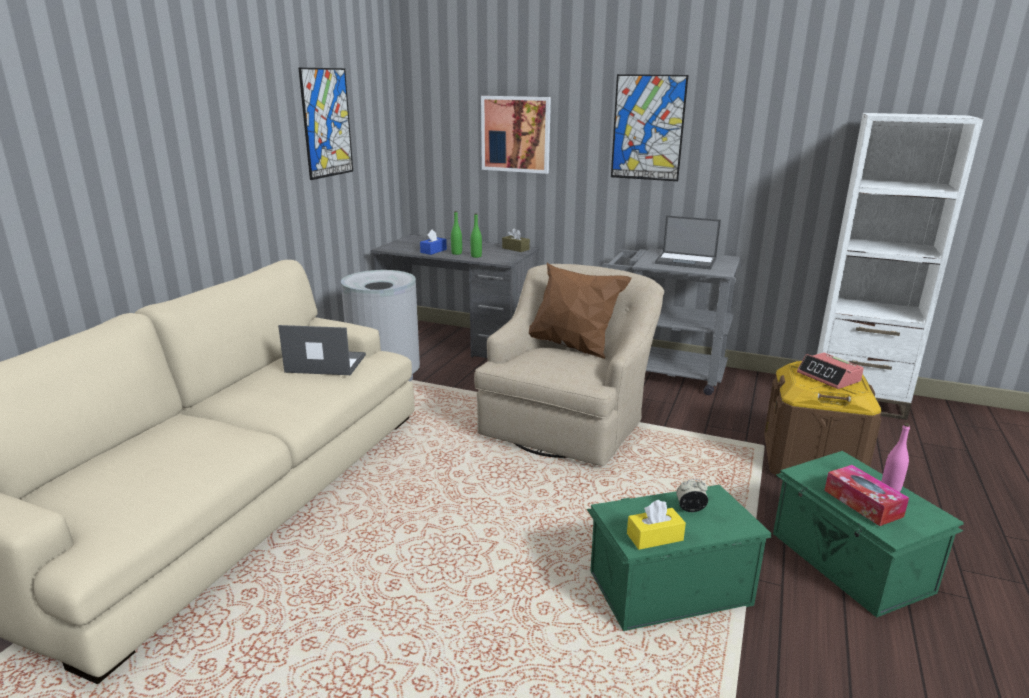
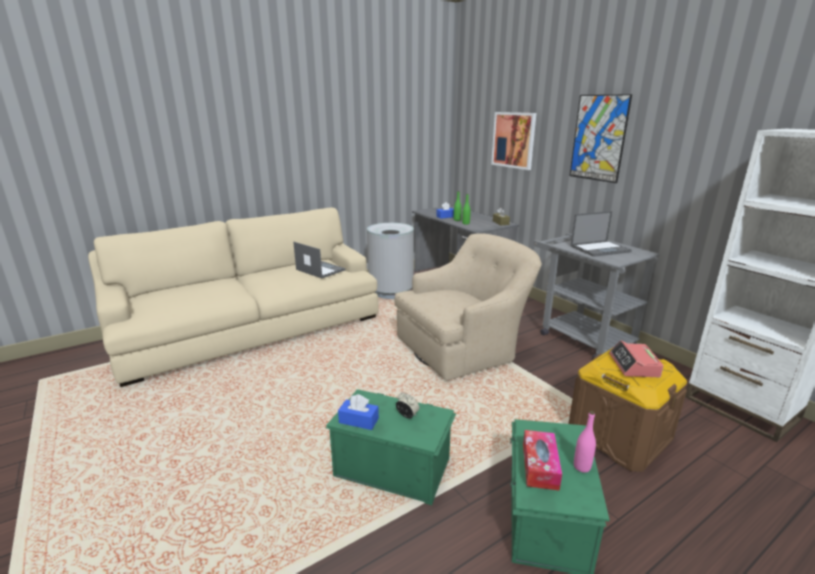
camera: 35 degrees right, 0 degrees up
picture [299,68,353,180] -> none
brown pillow [529,263,631,359] -> none
yellow tissue box [627,500,686,550] -> blue tissue box [338,394,379,430]
laptop [655,215,721,270] -> laptop turned 75 degrees counterclockwise [570,211,632,257]

